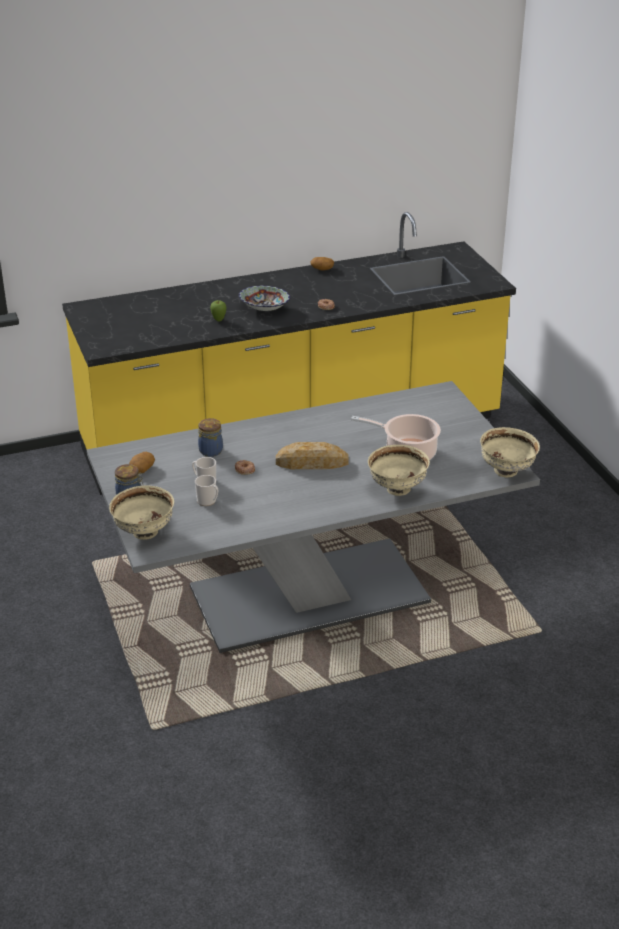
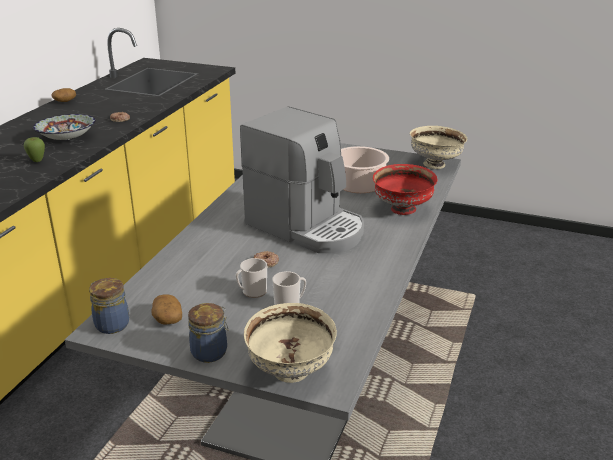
camera: 50 degrees left, 5 degrees down
jar [198,418,223,457] -> jar moved to [89,278,129,334]
bread [276,442,349,469] -> coffee machine [240,107,364,253]
beige bowl [368,445,430,496] -> red bowl [373,164,438,215]

